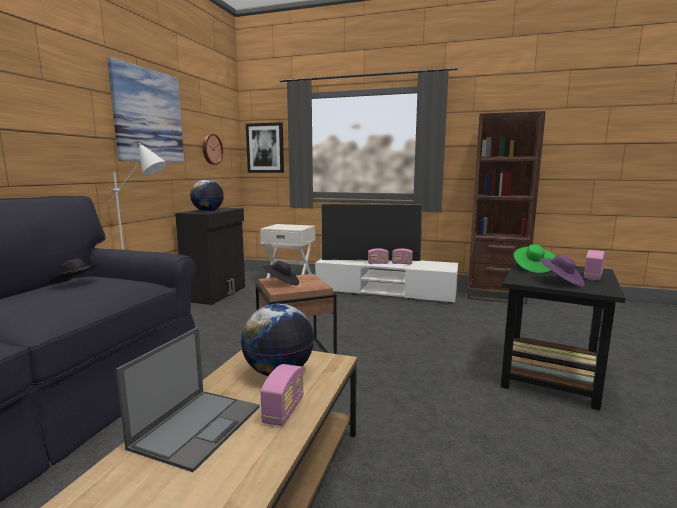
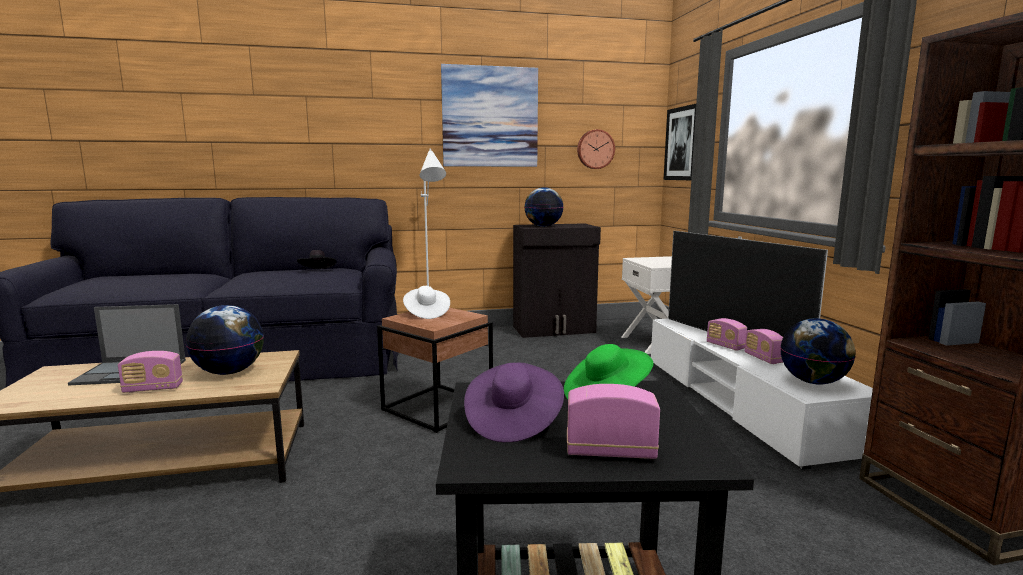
camera: 60 degrees right, 0 degrees up
black hat [262,261,299,286] -> white hat [403,286,450,319]
none -> globe [780,318,855,385]

